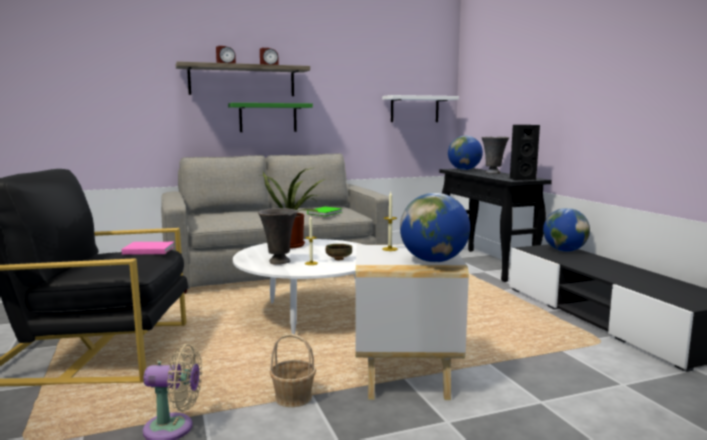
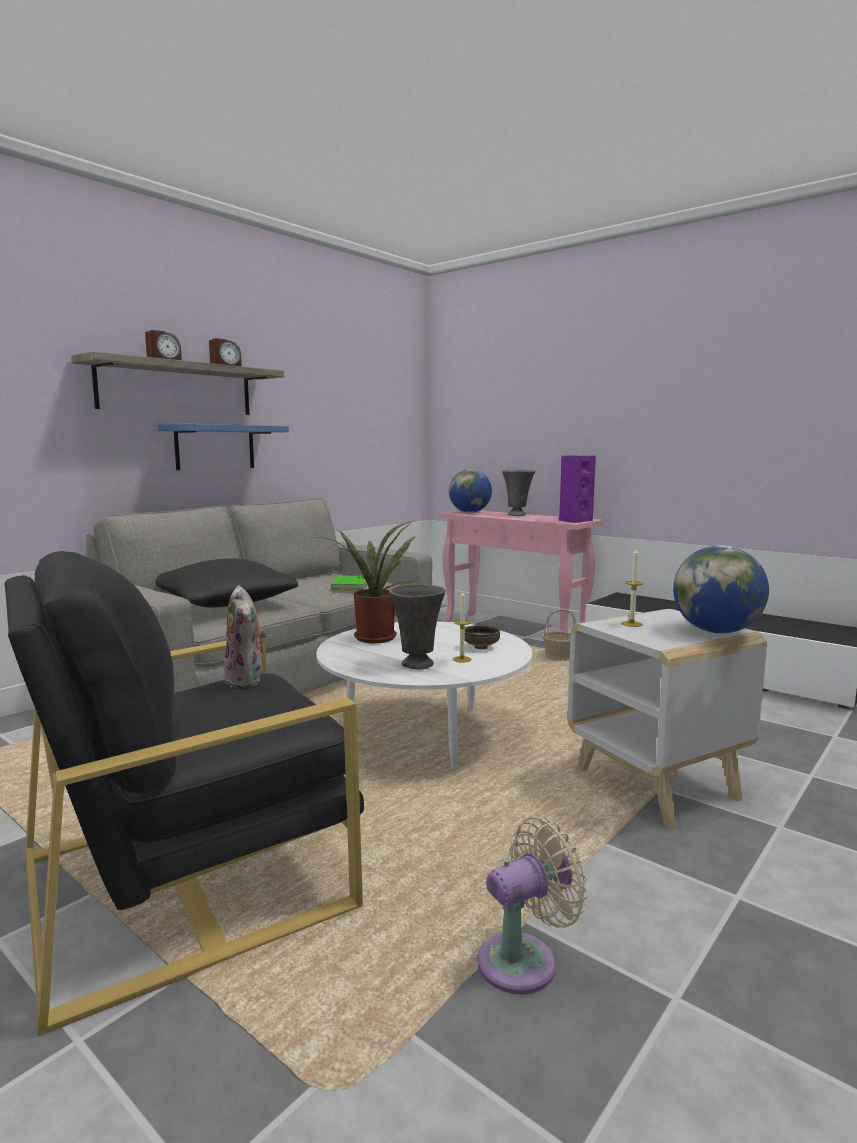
camera: 30 degrees left, 0 degrees up
pink book [121,242,174,255] -> plush toy [224,585,267,688]
green shelf [228,103,313,132] -> blue shelf [157,423,289,470]
basket [270,334,316,407] -> basket moved to [542,608,576,661]
white shelf [382,95,459,122] -> none
black console table [439,168,552,282] -> pink console table [438,511,603,632]
black speaker [510,125,540,181] -> purple speaker [559,456,596,523]
globe [543,208,590,252] -> none
none -> black pillow [156,558,298,608]

